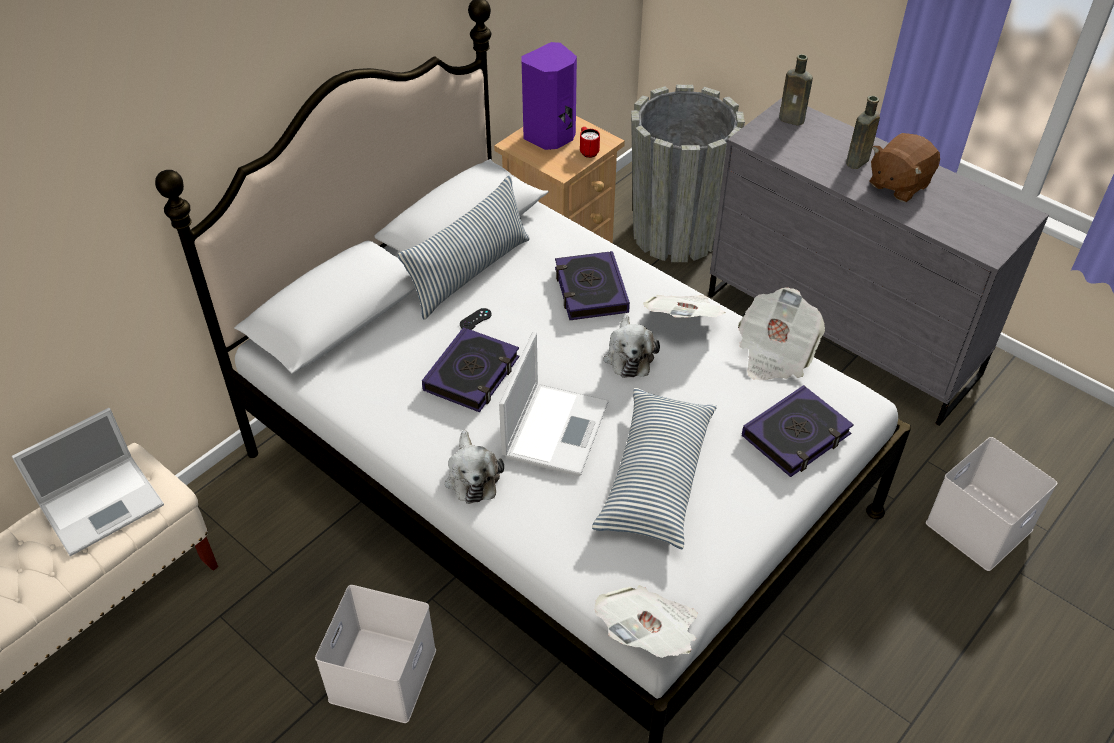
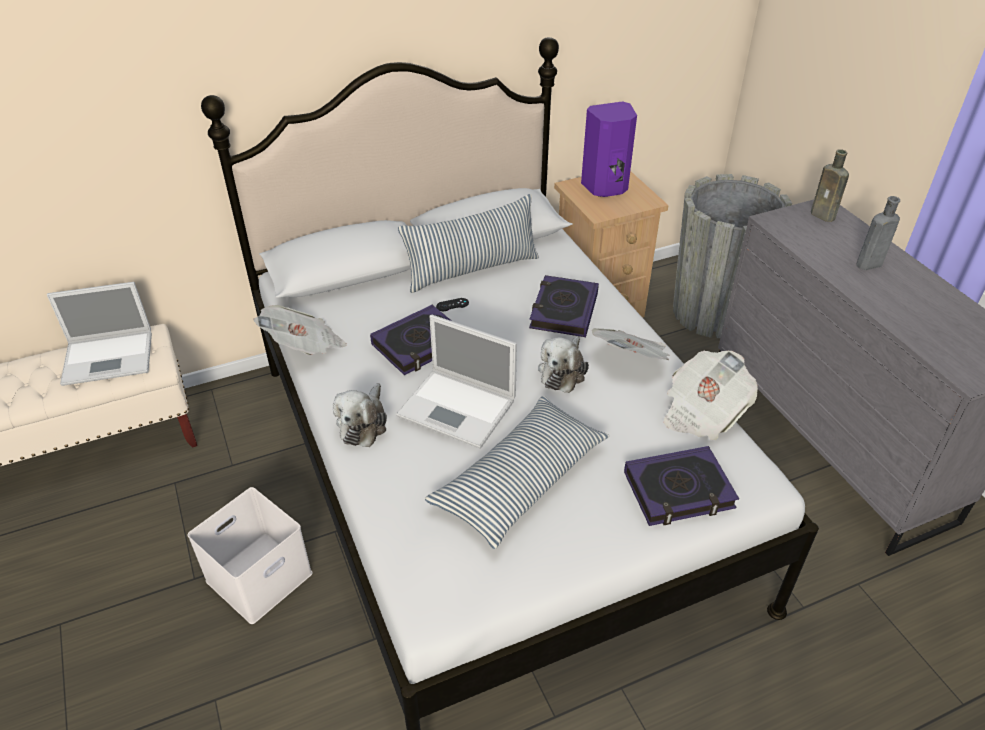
camera: 25 degrees right, 5 degrees down
laptop [499,332,609,476] -> laptop turned 75 degrees clockwise [396,315,517,449]
red mug [580,127,600,158] -> none
newspaper [595,585,698,658] -> newspaper moved to [253,305,347,355]
brown bottle [846,95,880,169] -> grey bottle [856,196,900,270]
brown plush toy [869,133,940,202] -> none
white storage box [926,437,1057,571] -> none

